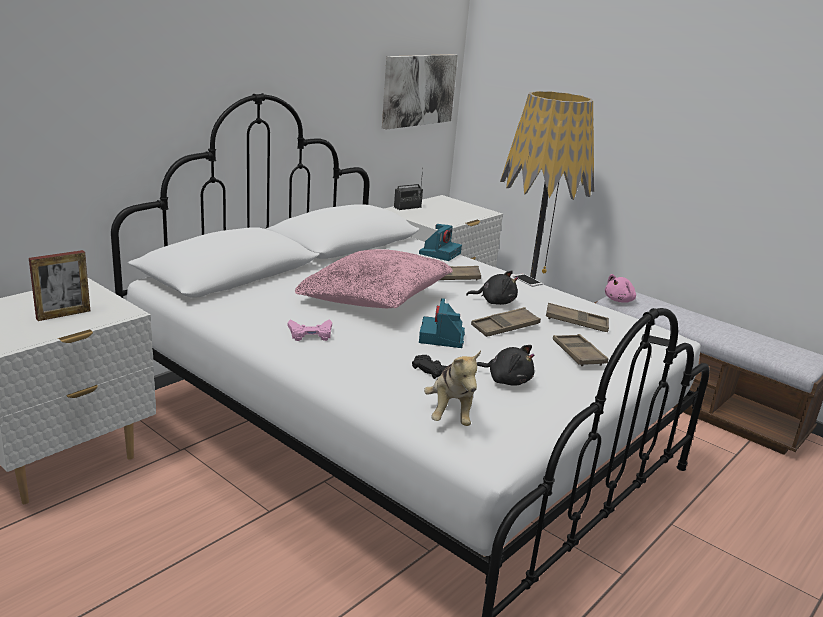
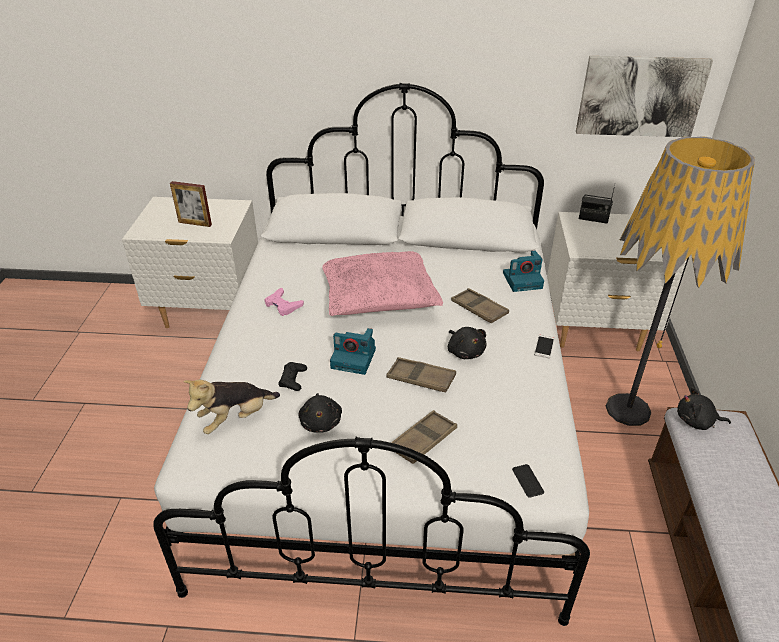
camera: 55 degrees right, 15 degrees up
camera [419,298,465,348] -> camera turned 135 degrees counterclockwise [330,328,376,375]
brown tray [546,303,609,332] -> none
pink plush toy [605,274,636,303] -> black plush toy [677,387,731,430]

